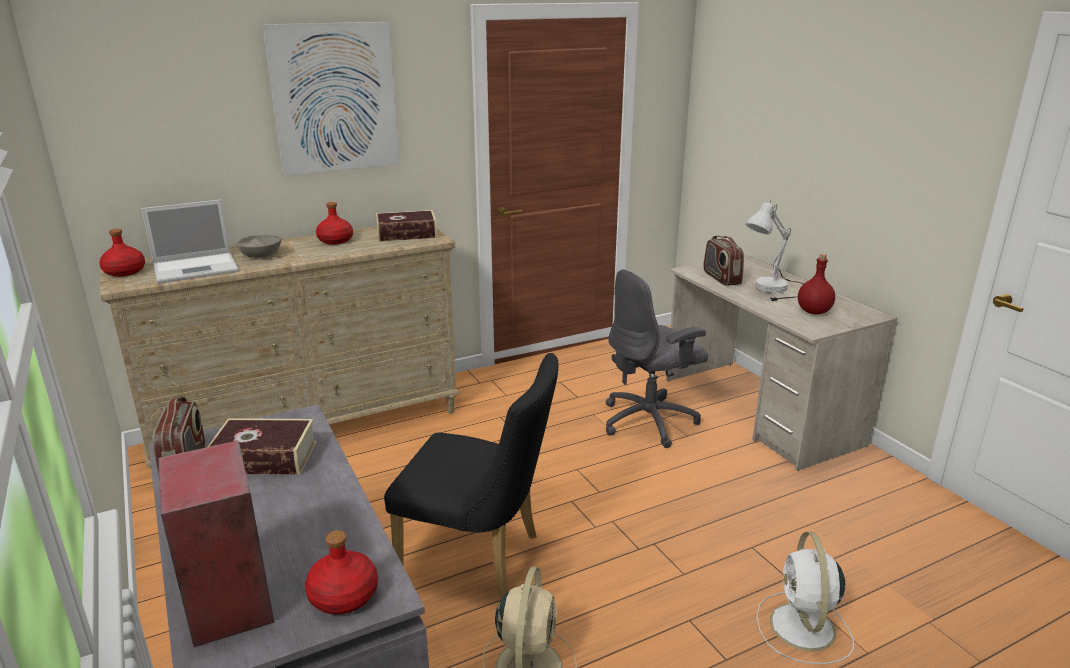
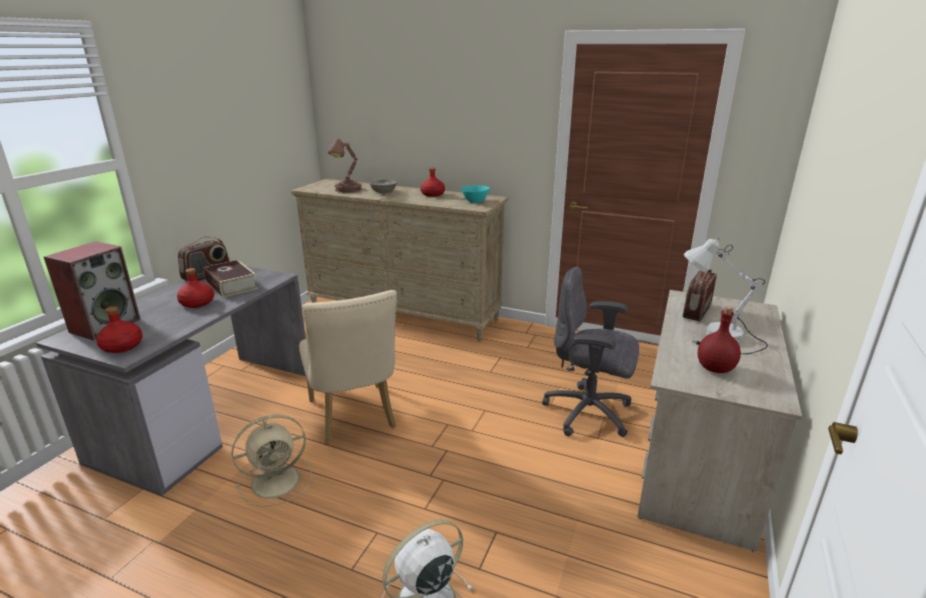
camera: 50 degrees right, 0 degrees up
red bottle [99,229,145,277] -> red bottle moved to [177,268,214,308]
laptop [142,199,239,284] -> brown table lamp [328,138,362,193]
picture [262,22,399,175] -> none
book [376,210,437,242] -> turquoise bowl [461,185,490,203]
black chair [384,353,559,597] -> beige chair [299,290,397,444]

